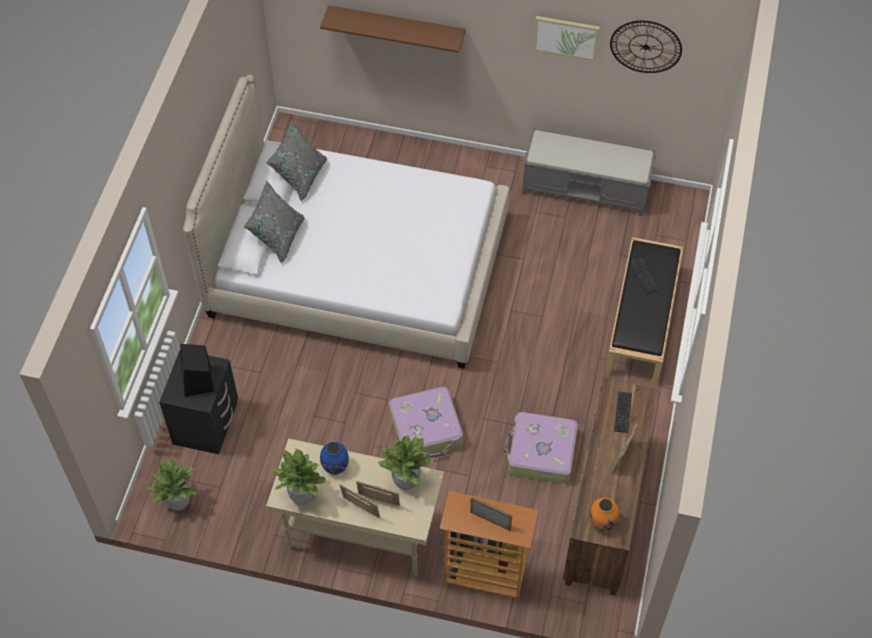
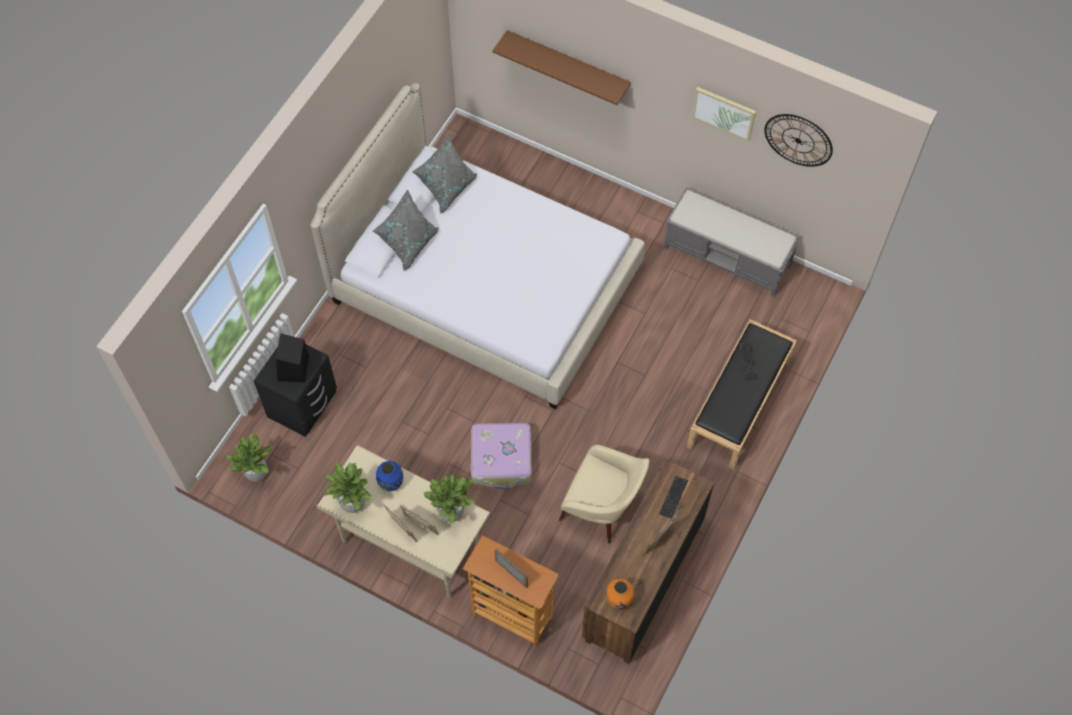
camera: 15 degrees right, 5 degrees up
suitcase [504,412,578,484] -> beige armchair [559,445,650,544]

